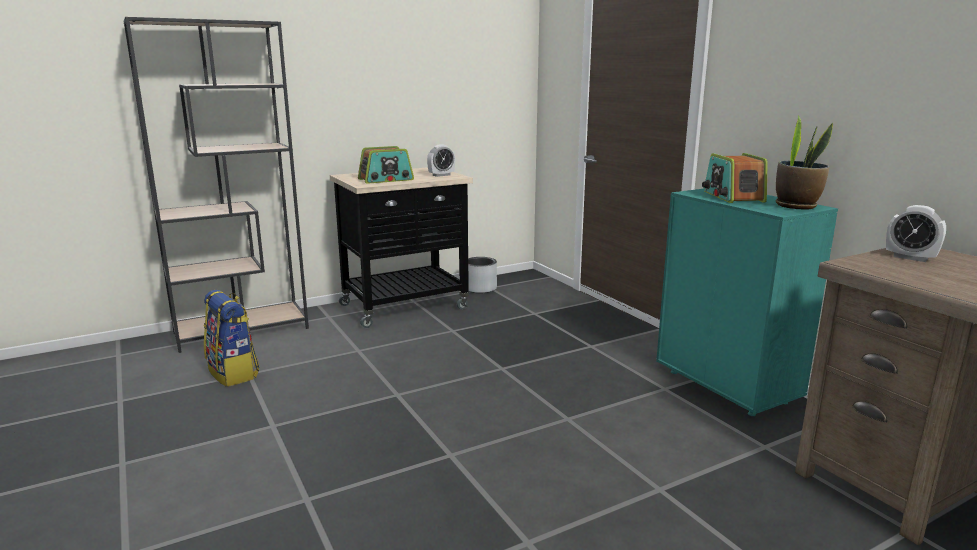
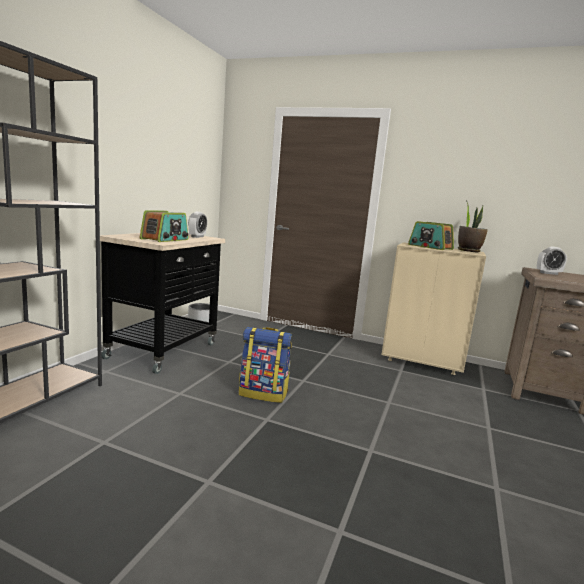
camera: 40 degrees left, 5 degrees down
backpack [204,290,260,387] -> backpack moved to [239,327,292,403]
turquoise cabinet [656,189,838,416] -> beige cabinet [381,242,486,375]

